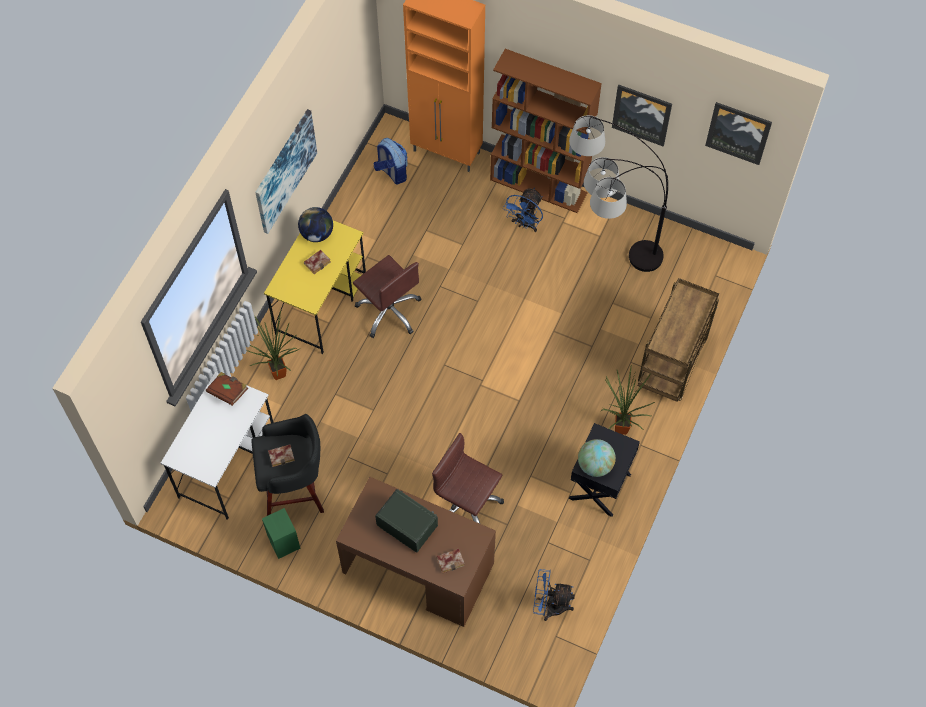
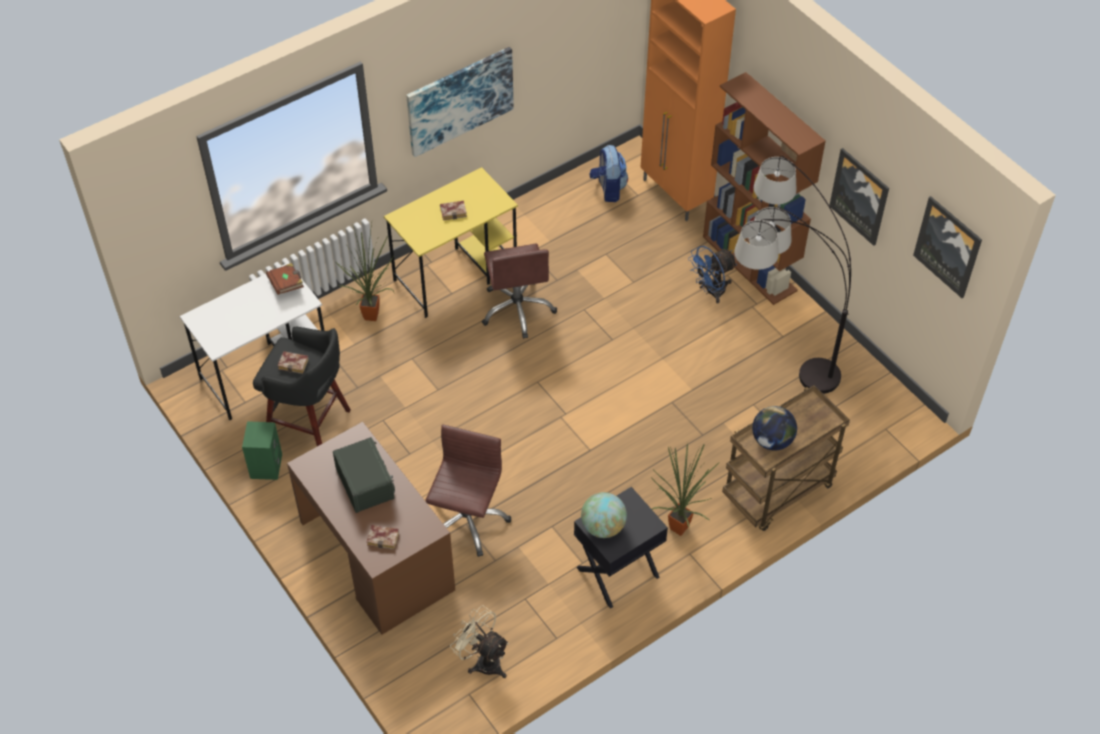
camera: 30 degrees right, 10 degrees down
globe [298,207,333,242] -> globe moved to [752,406,797,450]
brown office chair [432,433,504,524] -> brown office chair turned 45 degrees clockwise [425,425,511,557]
blue fan [533,569,575,621] -> beige fan [450,605,509,678]

